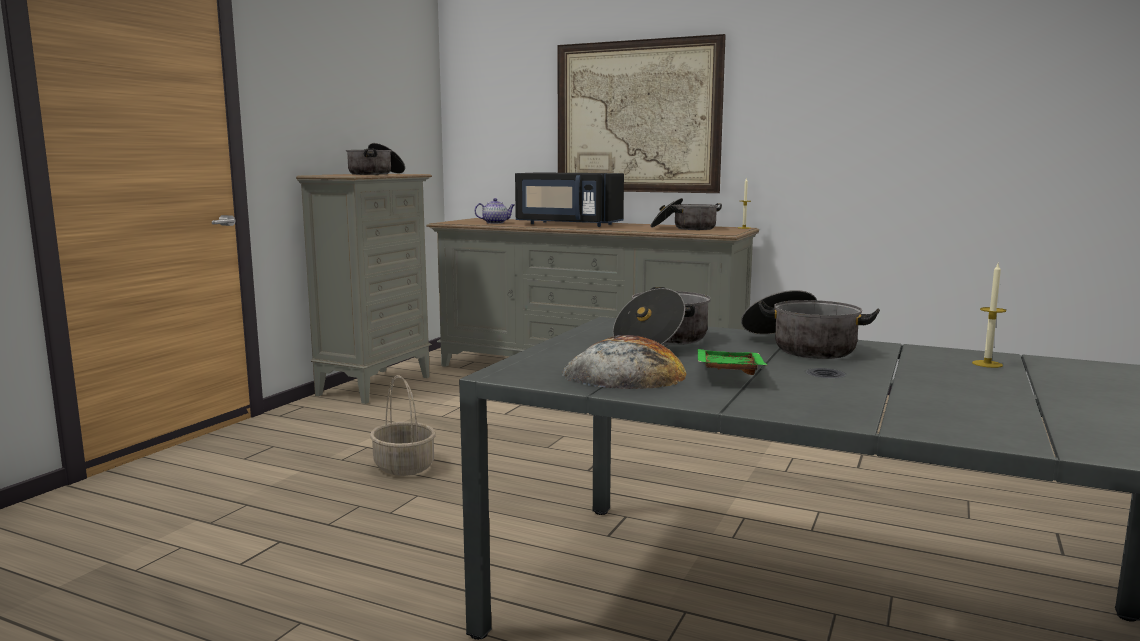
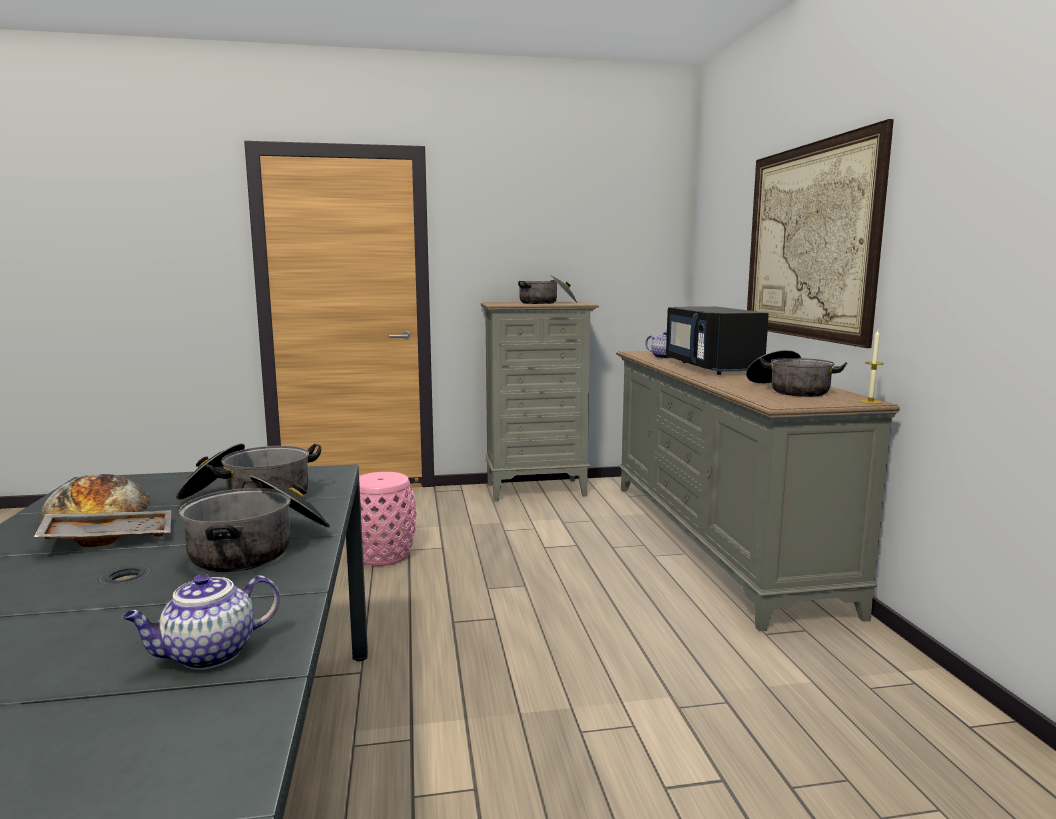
camera: 55 degrees right, 0 degrees up
basket [370,375,436,476] -> pink stool [359,472,417,566]
green tray [698,349,767,375] -> grey tray [34,510,171,547]
candle [972,264,1007,368] -> teapot [122,574,280,669]

